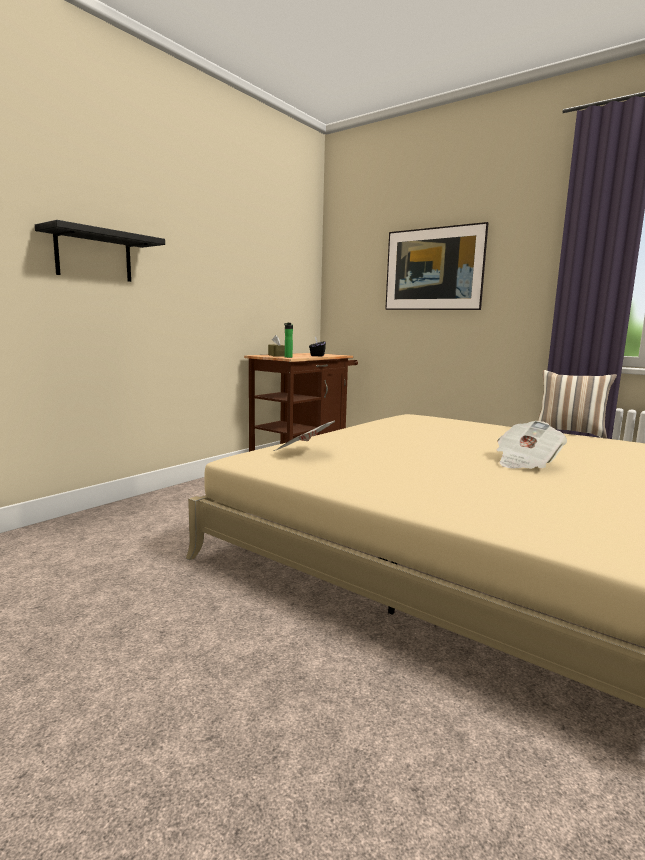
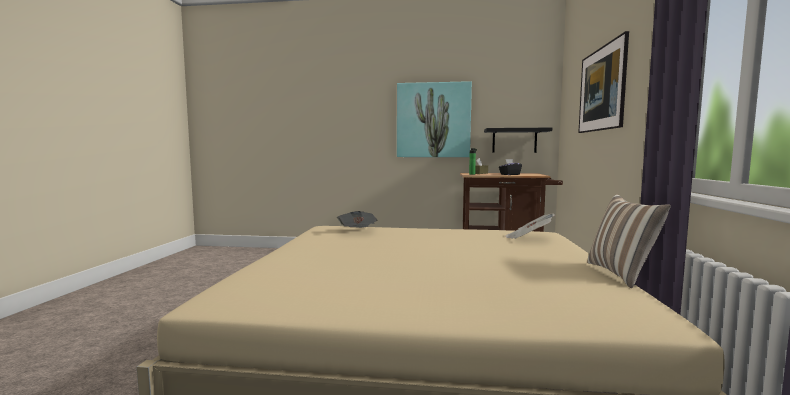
camera: 60 degrees right, 5 degrees down
black shelf [35,220,165,282] -> black shelf moved to [484,128,552,153]
newspaper [497,421,567,469] -> newspaper moved to [505,214,555,239]
none -> picture [397,81,472,157]

